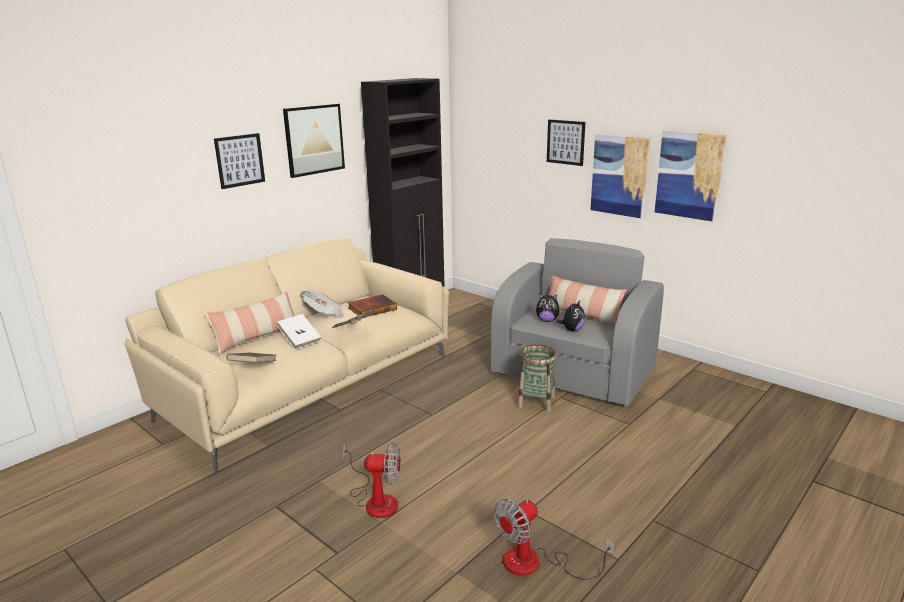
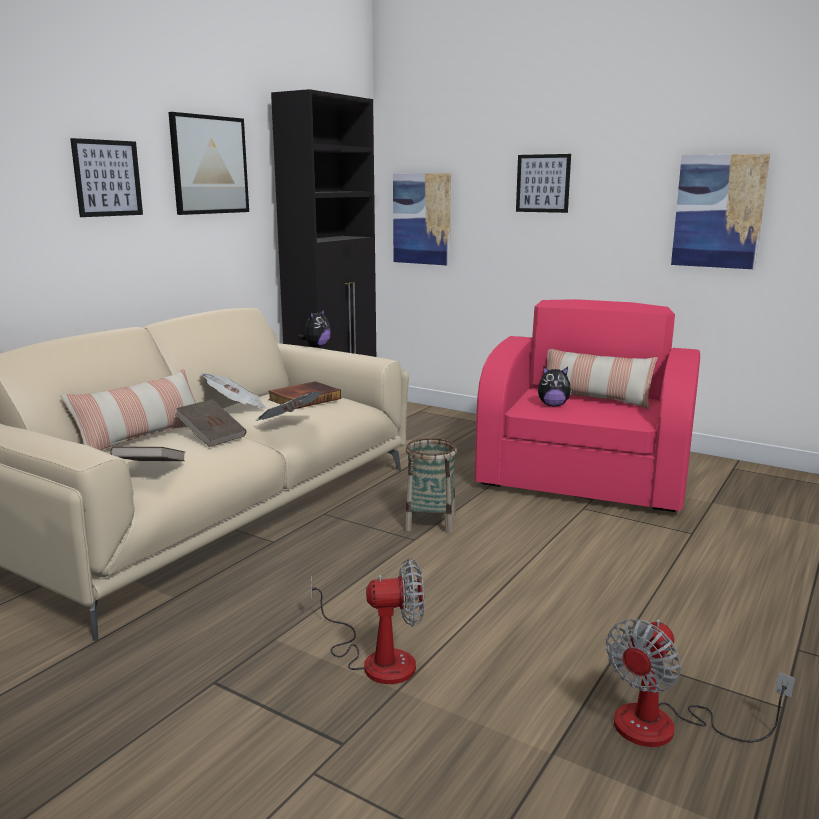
camera: 10 degrees left, 5 degrees down
white book [277,314,322,349] -> brown book [175,399,246,447]
grey armchair [490,238,664,406] -> pink armchair [475,299,700,512]
basket [518,344,556,413] -> basket moved to [405,438,457,534]
plush toy [557,300,585,332] -> plush toy moved to [298,309,331,347]
picture [590,134,650,219] -> picture moved to [393,173,451,266]

